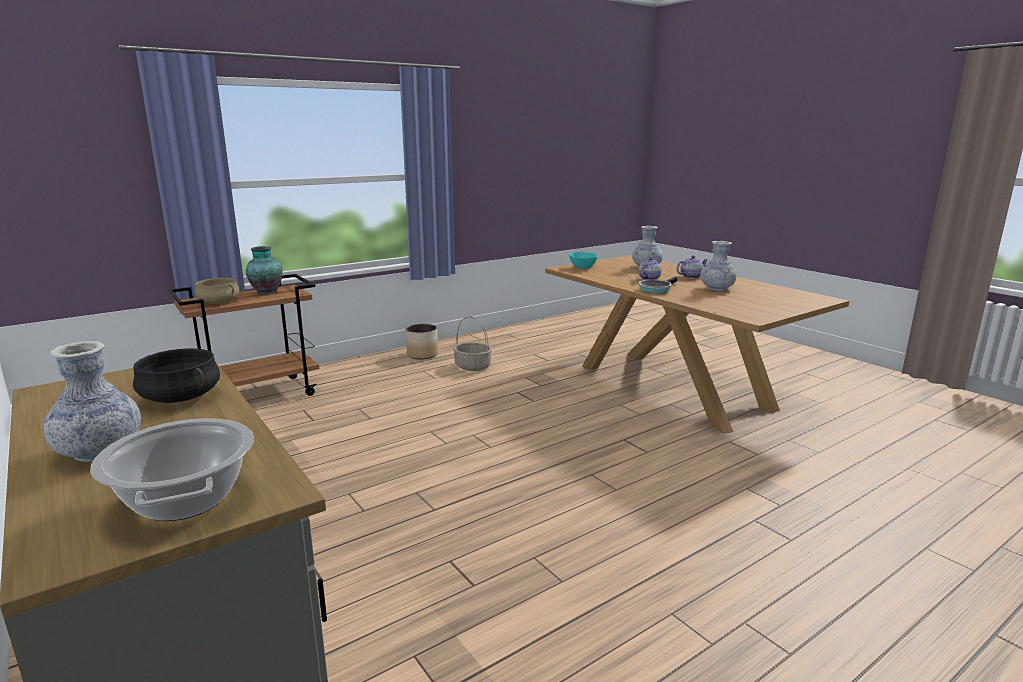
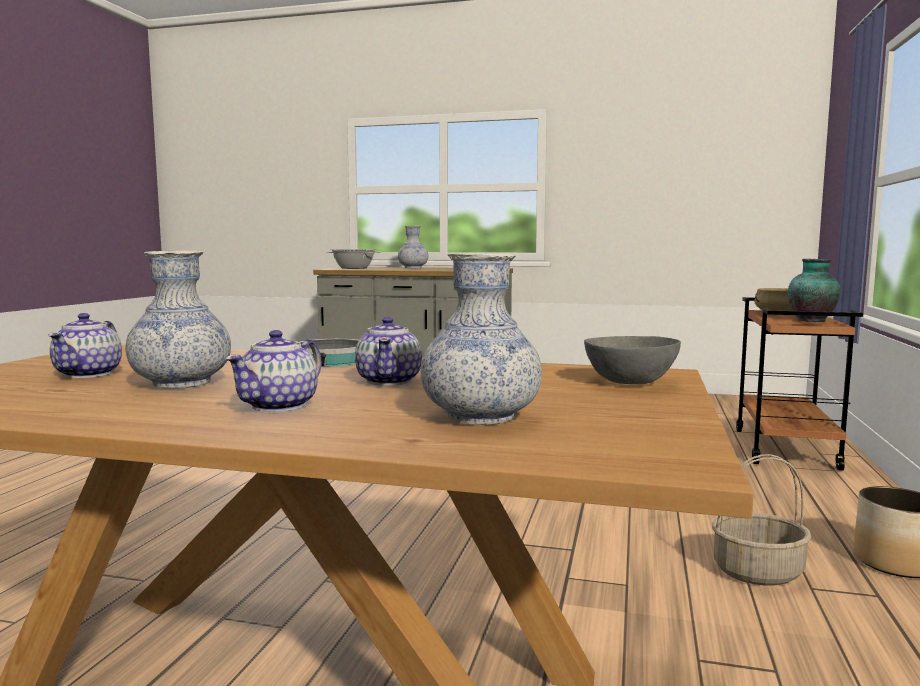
camera: 140 degrees right, 10 degrees down
black cooking pot [133,348,220,403] -> none
turquoise bowl [569,252,598,269] -> grey bowl [584,336,681,384]
none -> teapot [48,313,122,378]

